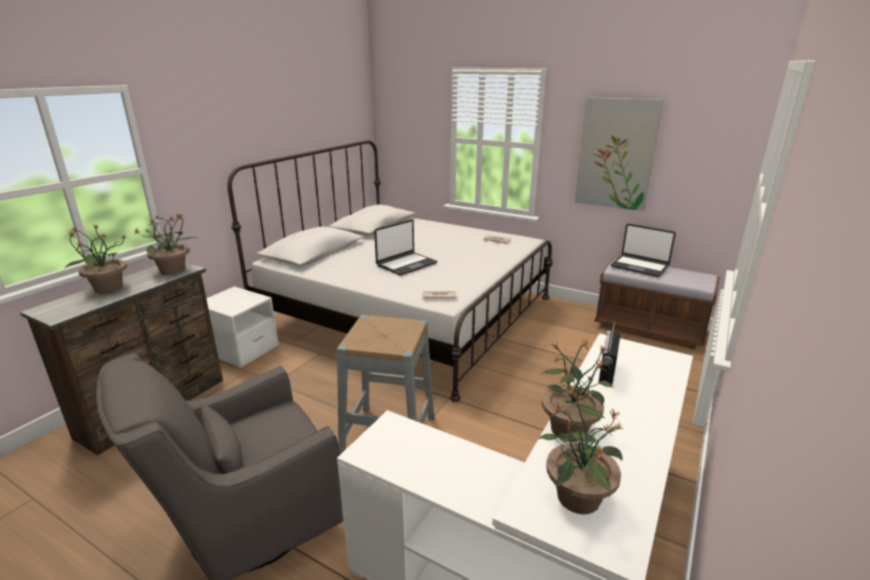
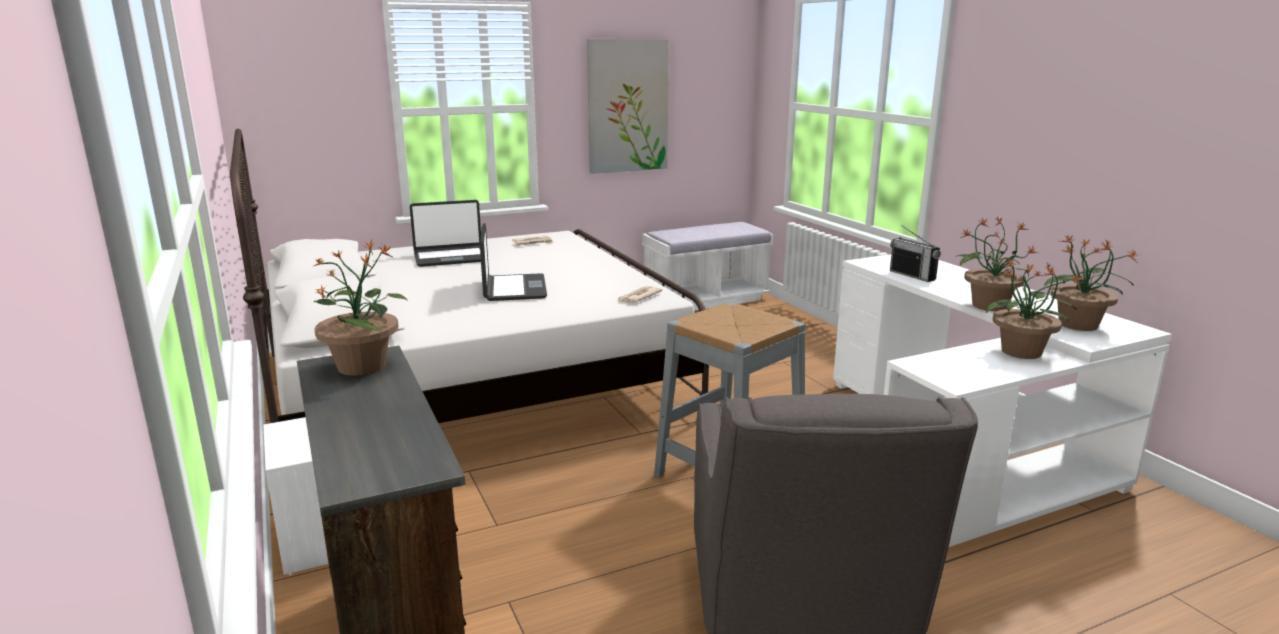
camera: 55 degrees left, 5 degrees down
potted plant [65,224,127,294] -> potted plant moved to [986,259,1082,359]
brown bench [594,259,720,349] -> white bench [642,222,773,311]
laptop [610,224,676,277] -> laptop moved to [410,200,481,267]

